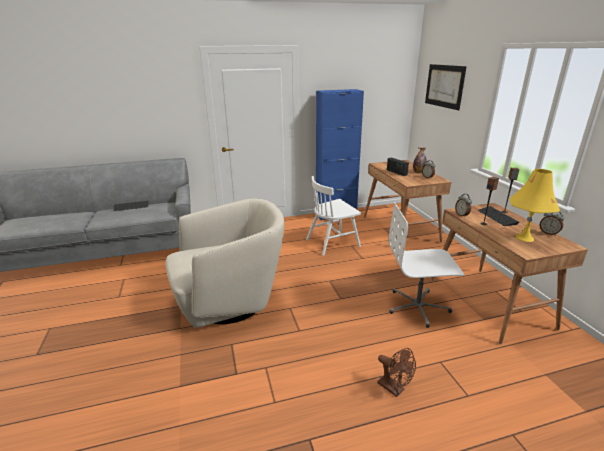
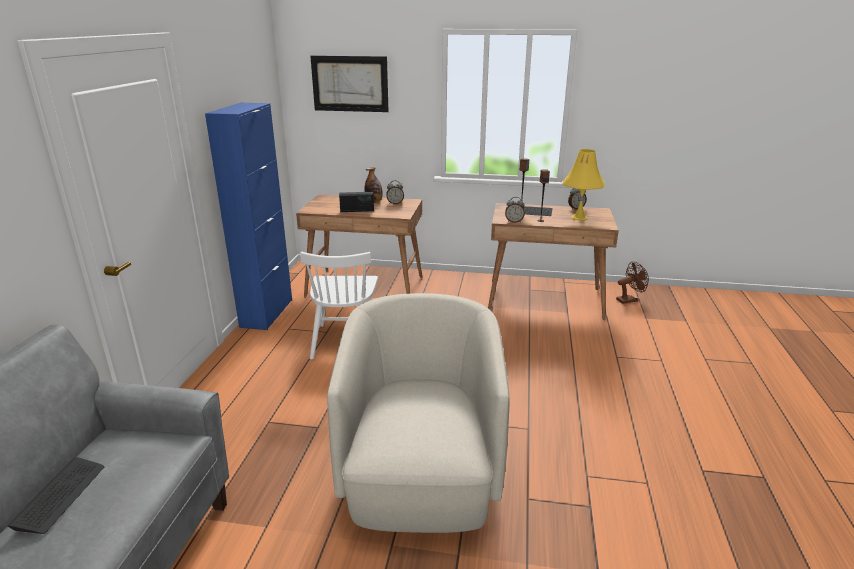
camera: 65 degrees left, 0 degrees up
brown fan [378,348,416,397] -> brown fan moved to [616,261,649,304]
white office chair [388,202,464,328] -> none

